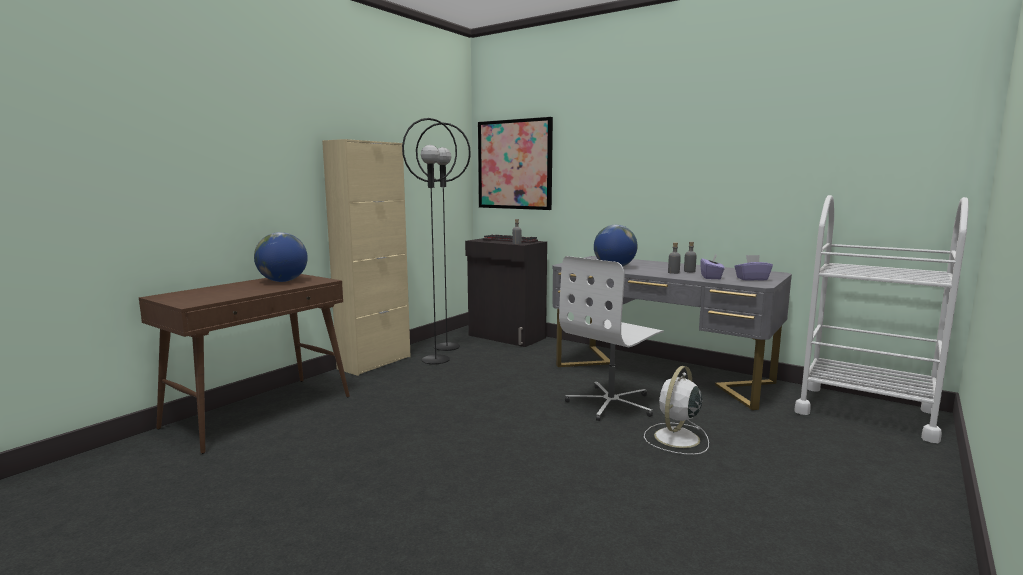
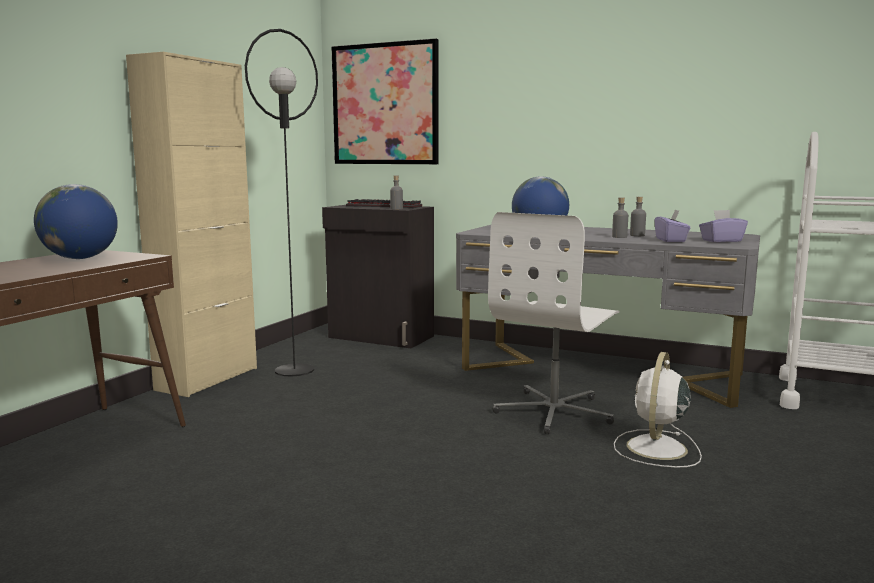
camera: 10 degrees left, 0 degrees up
black floor lamp [416,123,471,351] -> none

